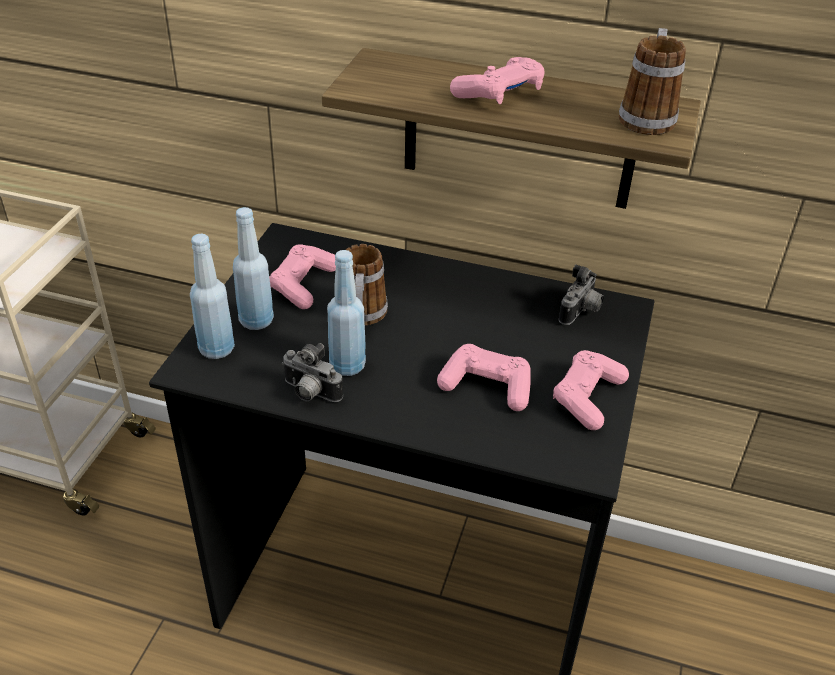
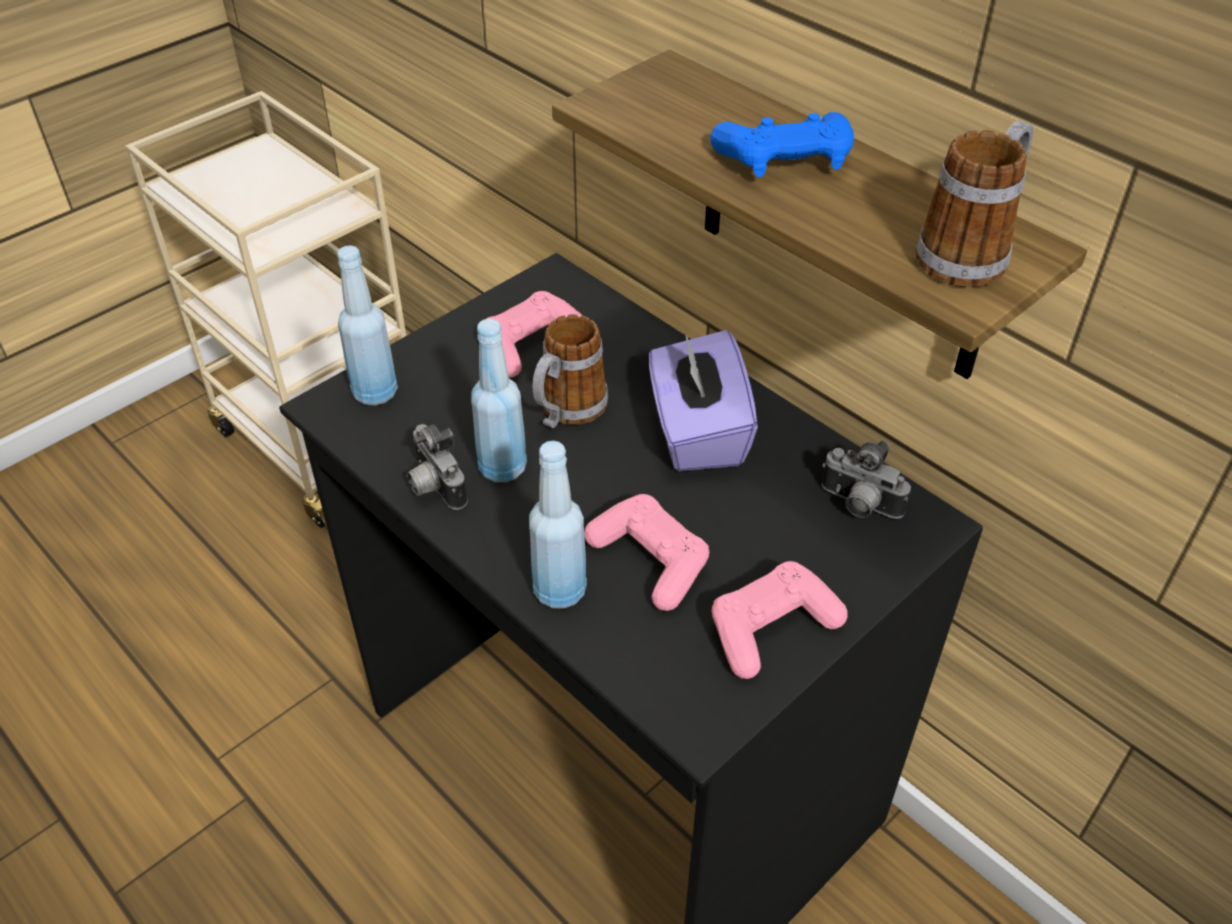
camera: 30 degrees right, 5 degrees up
blue bottle [233,207,274,330] -> blue bottle moved to [529,441,587,609]
pink game controller [450,57,545,104] -> blue game controller [711,112,854,177]
camera [559,265,604,325] -> camera turned 60 degrees clockwise [822,441,911,519]
none -> purple tissue box [649,330,758,471]

